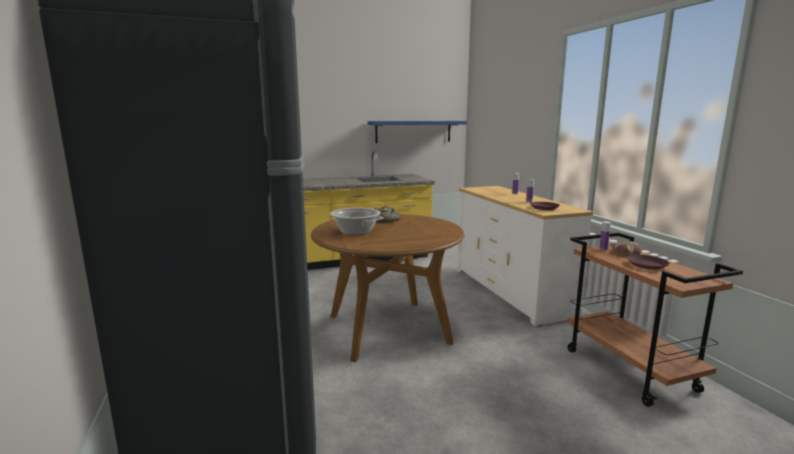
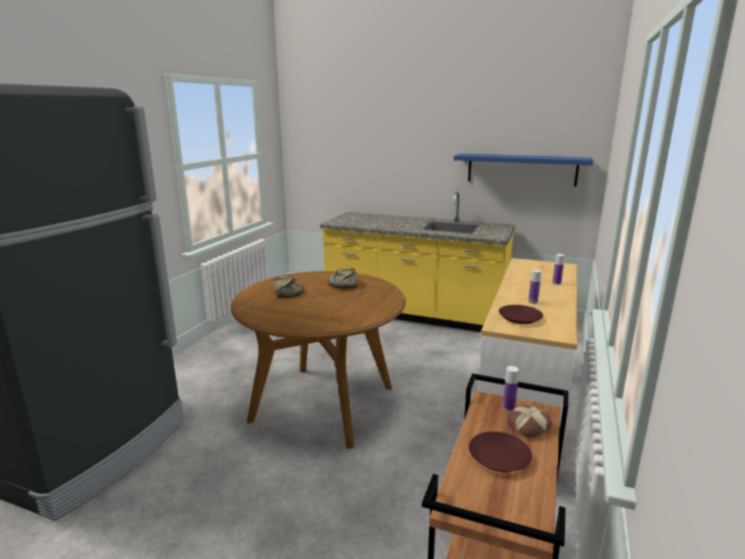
camera: 40 degrees right, 5 degrees up
cooking pot [329,208,383,235] -> bread [273,276,304,298]

